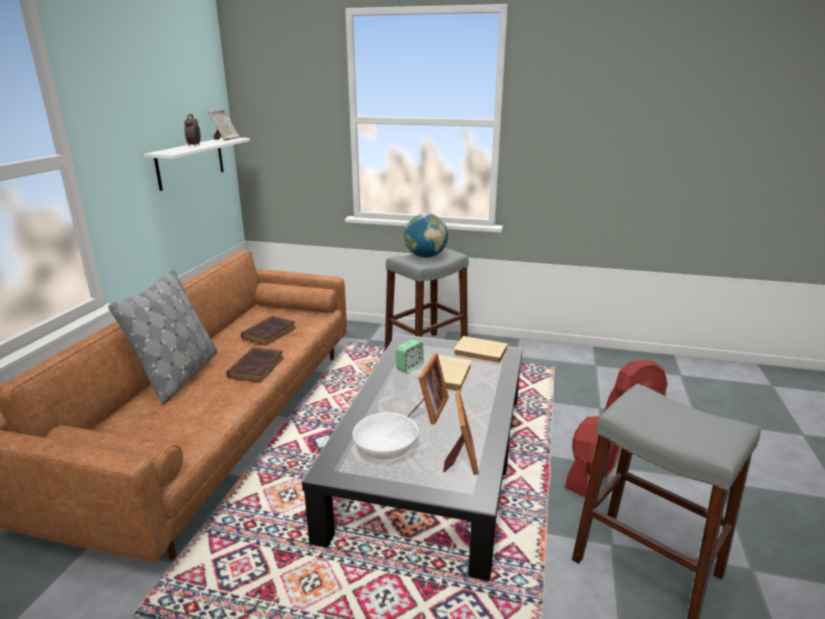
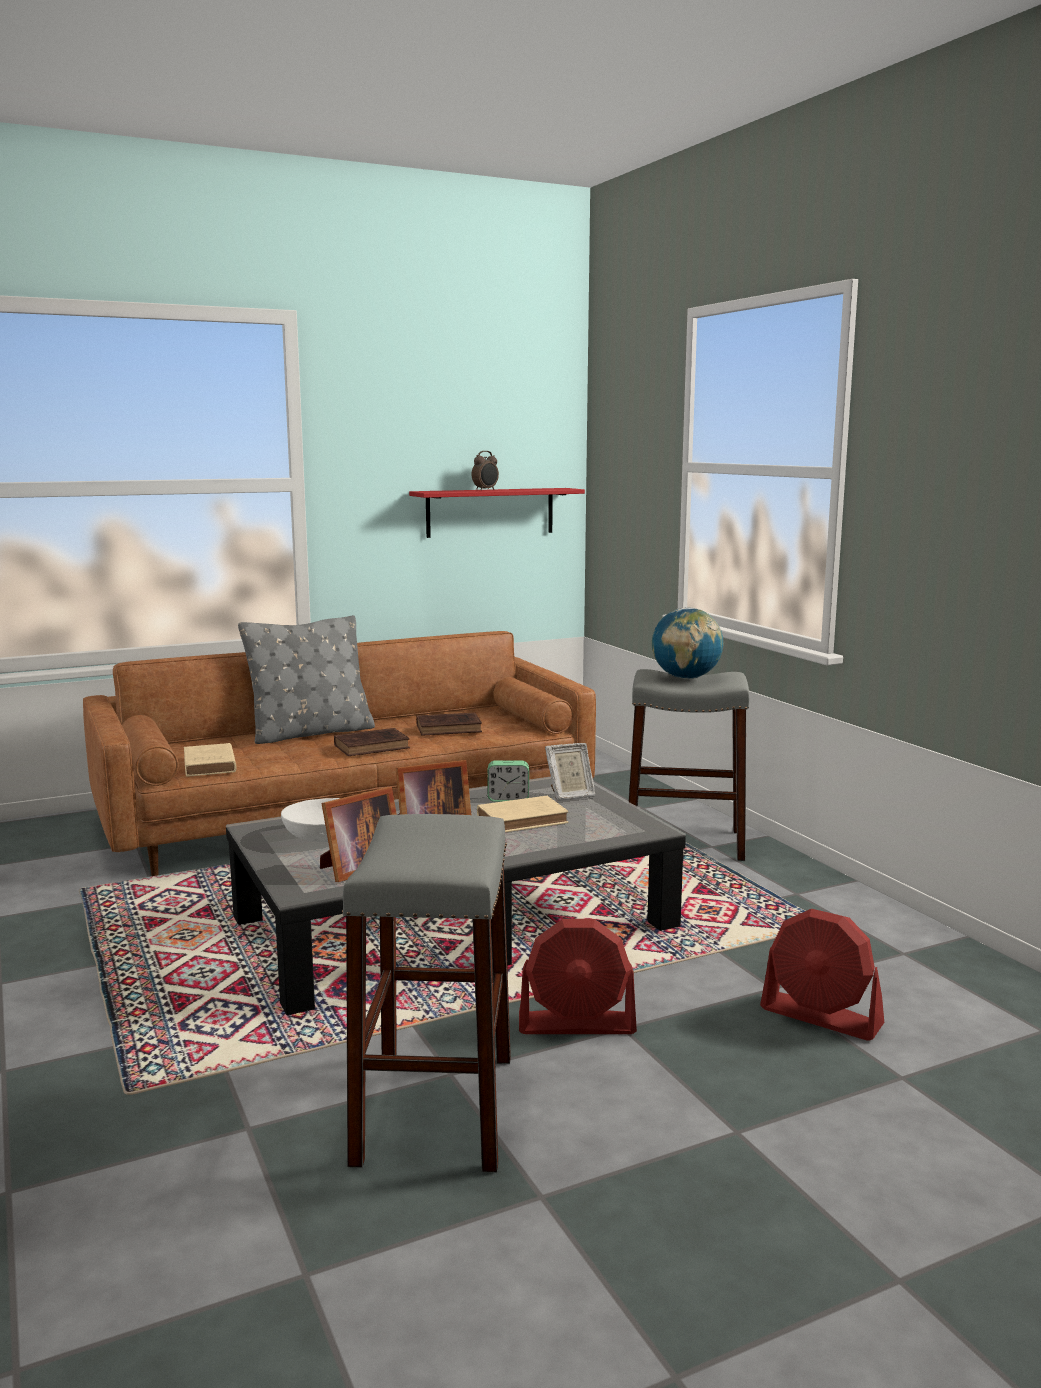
camera: 50 degrees right, 10 degrees down
white shelf [143,138,250,191] -> red shelf [409,488,585,538]
picture frame [208,110,240,141] -> picture frame moved to [545,743,595,801]
beige book [453,336,508,365] -> beige book moved to [184,743,237,777]

